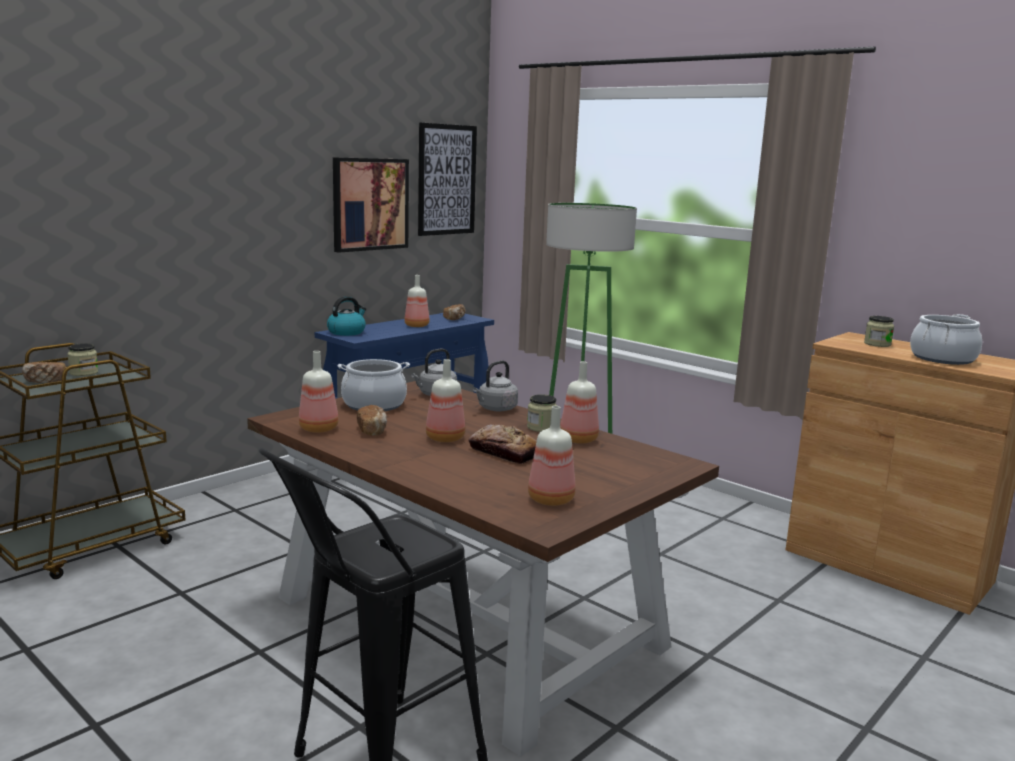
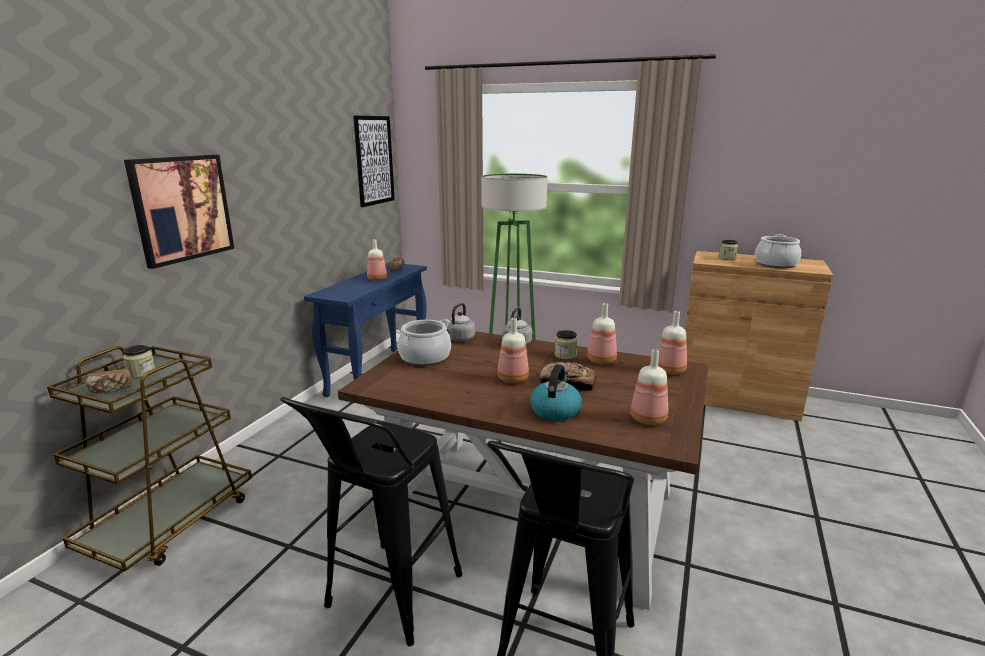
camera: 20 degrees left, 5 degrees up
bottle [299,351,339,433] -> bottle moved to [658,311,687,375]
kettle [327,296,366,336] -> kettle moved to [530,364,582,421]
picture [333,157,409,253] -> picture moved to [124,155,234,269]
bread [357,405,387,436] -> none
none -> black stool [280,397,462,646]

